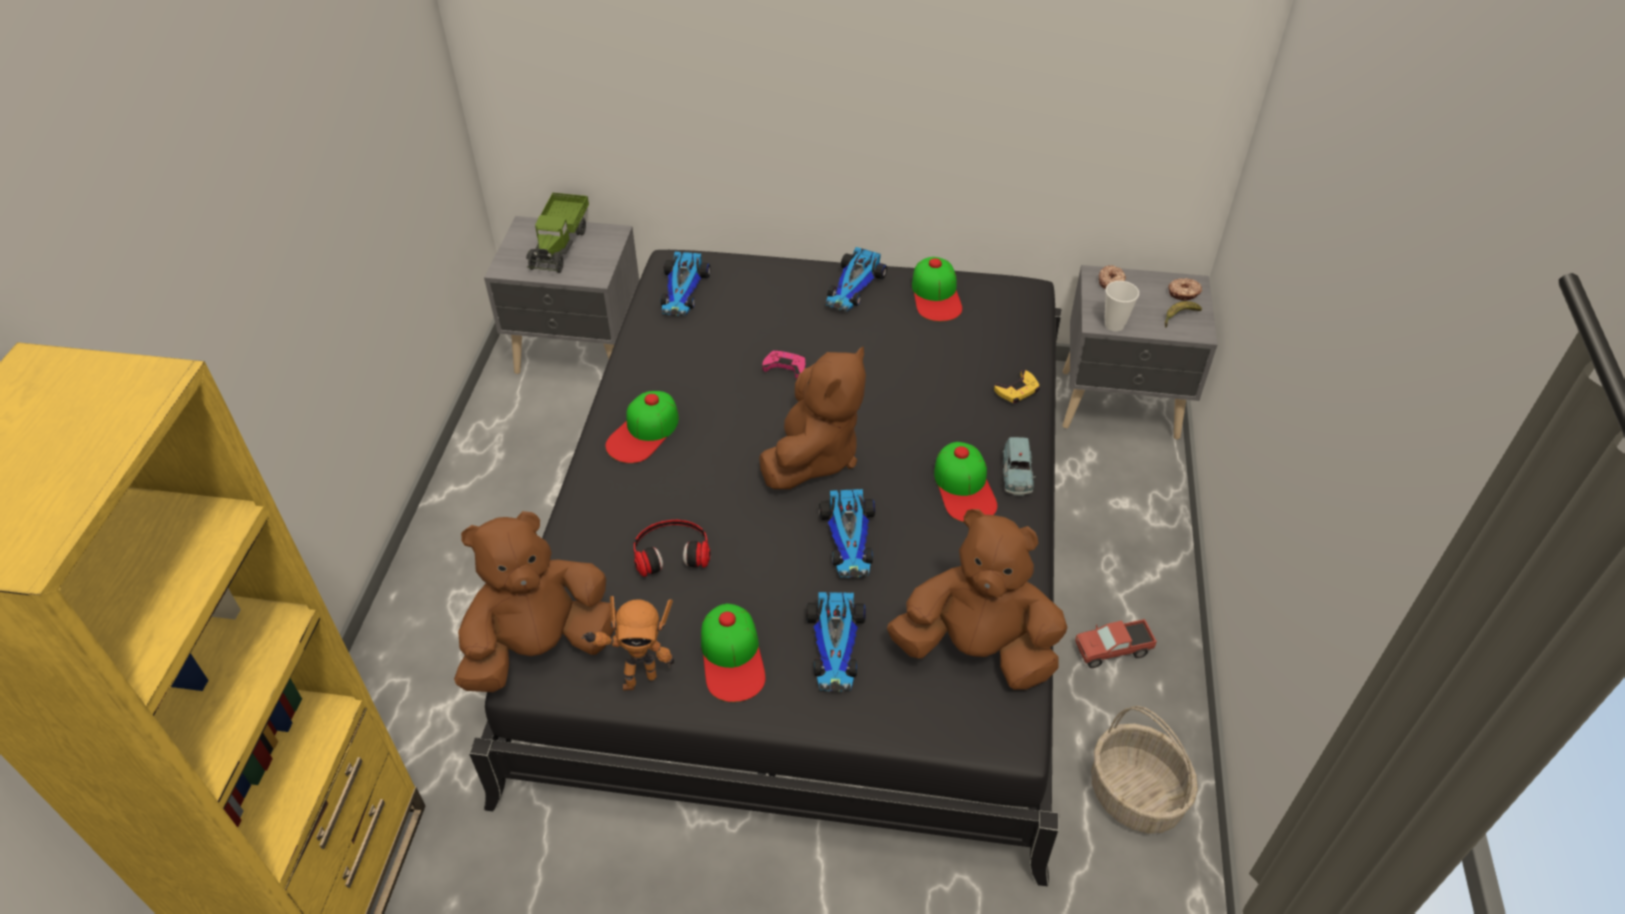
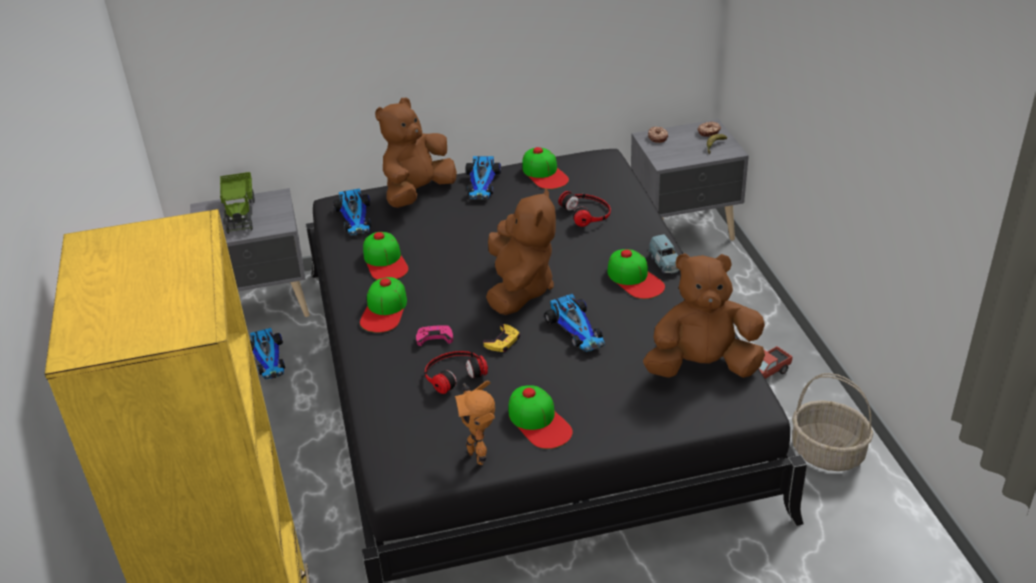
camera: 20 degrees left, 10 degrees down
brown plush toy [454,511,617,692] -> brown plush toy moved to [375,98,457,208]
toy robot [581,596,674,691] -> toy robot turned 105 degrees clockwise [455,380,495,465]
pink game controller [762,350,805,378] -> pink game controller moved to [416,325,453,346]
toy car [806,592,865,692] -> toy car moved to [250,328,285,380]
yellow game controller [994,370,1040,403] -> yellow game controller moved to [484,324,520,352]
cup [1105,281,1139,332] -> none
none -> cap [363,232,408,280]
none -> headphones [559,191,611,227]

